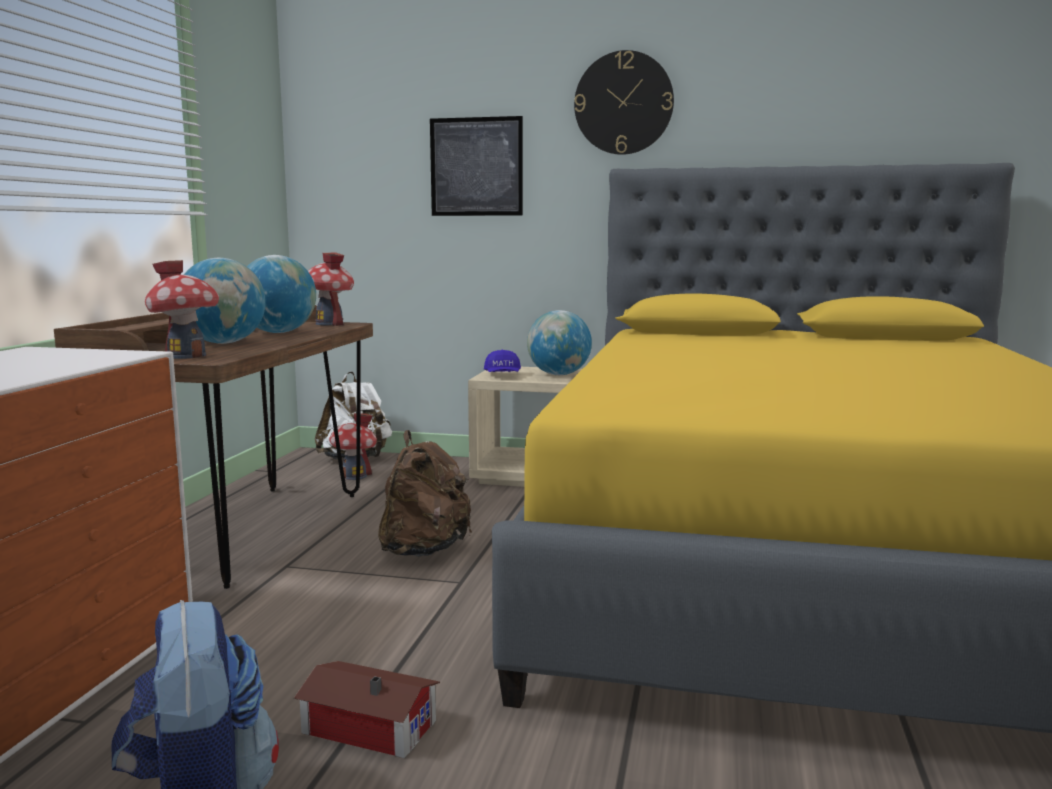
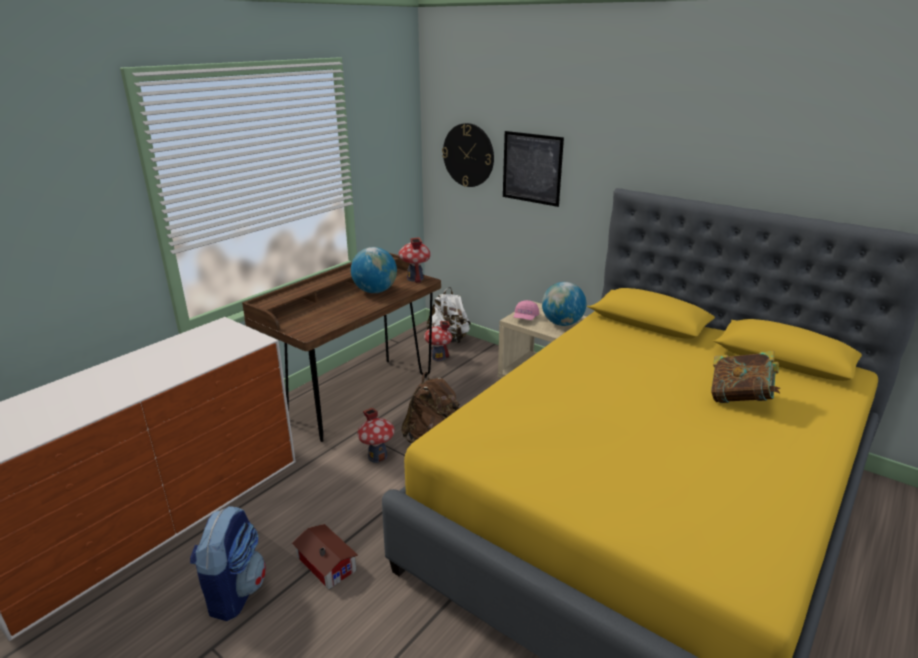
camera: 25 degrees right, 15 degrees up
toy house [145,260,219,359] -> toy house moved to [357,408,395,463]
globe [184,257,266,344] -> none
blue cap [484,350,521,372] -> pink cap [514,300,539,320]
wall clock [574,50,674,155] -> wall clock moved to [442,123,494,187]
none -> book [711,351,780,403]

